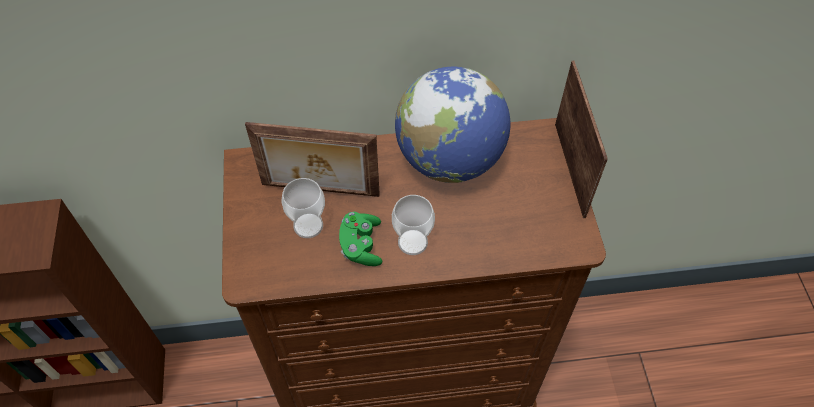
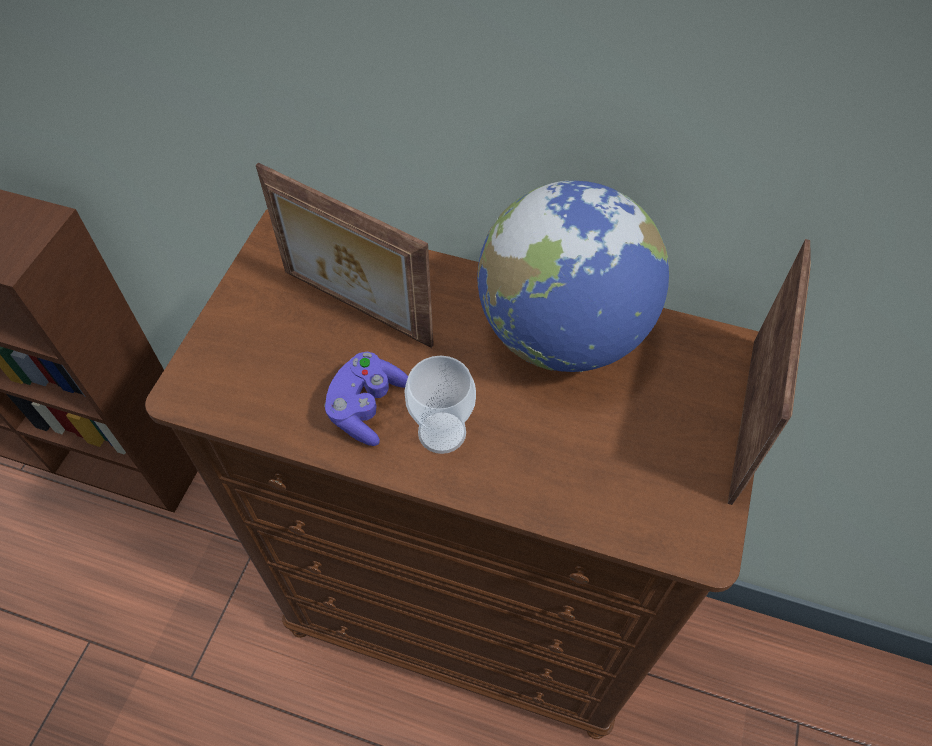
camera: 25 degrees right, 0 degrees up
cup [281,178,325,238] -> none
green game controller [339,212,382,266] -> purple game controller [324,352,408,446]

